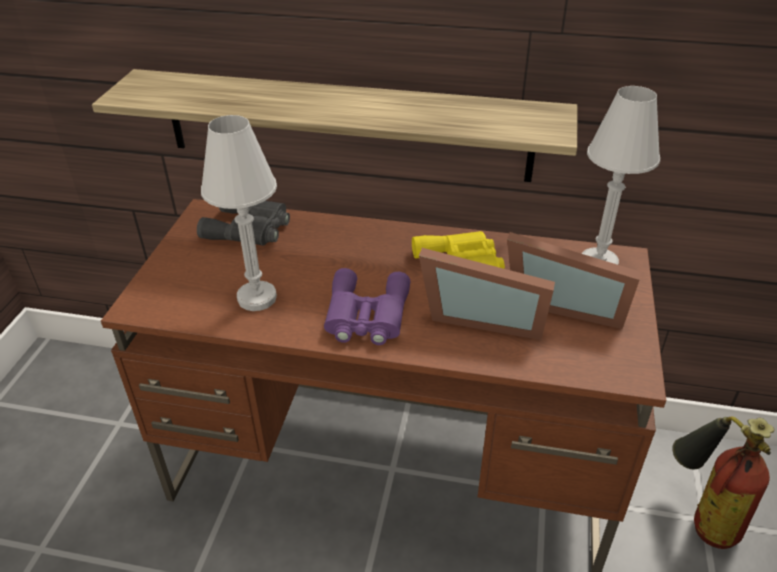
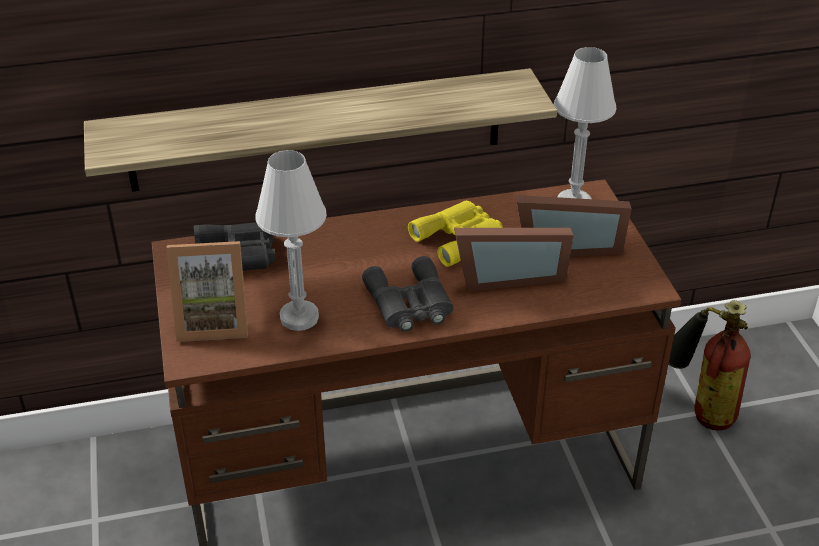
camera: 25 degrees left, 0 degrees up
purple binoculars [324,268,411,345] -> grey binoculars [362,256,454,332]
none -> picture frame [166,241,248,342]

